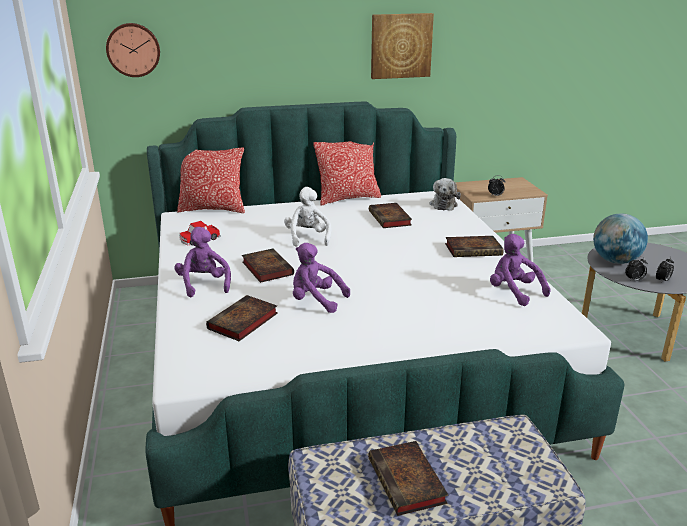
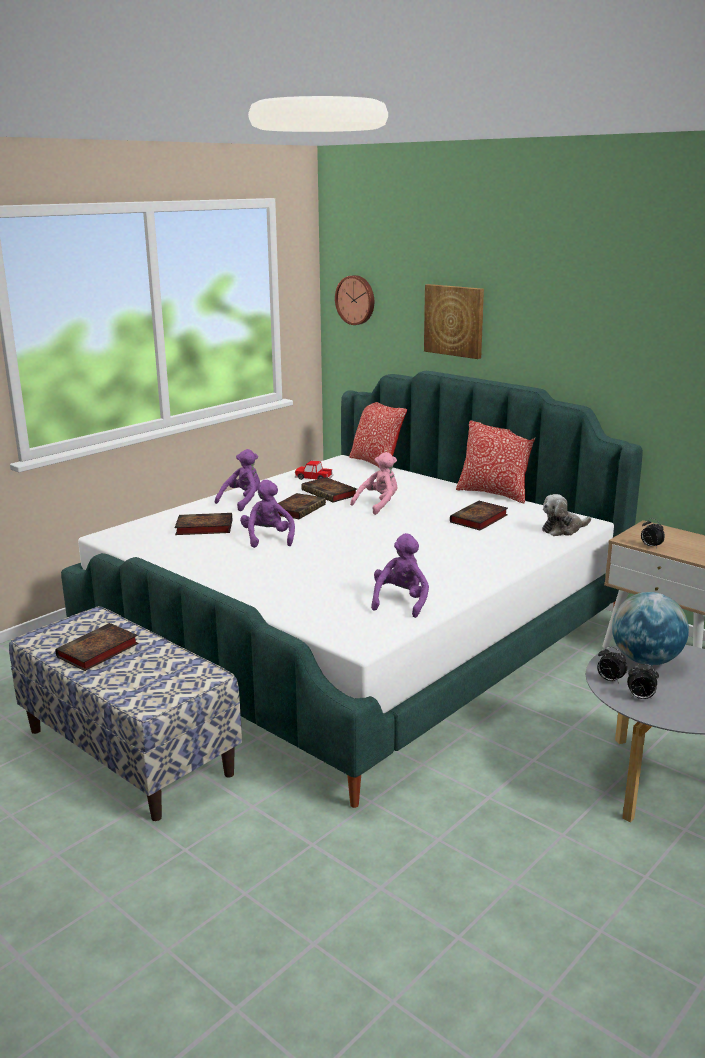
camera: 55 degrees right, 5 degrees down
white plush toy [284,187,331,247] -> pink plush toy [350,452,397,515]
picture [371,13,434,79] -> picture moved to [424,284,484,359]
book [445,236,504,257] -> book moved to [301,477,357,502]

